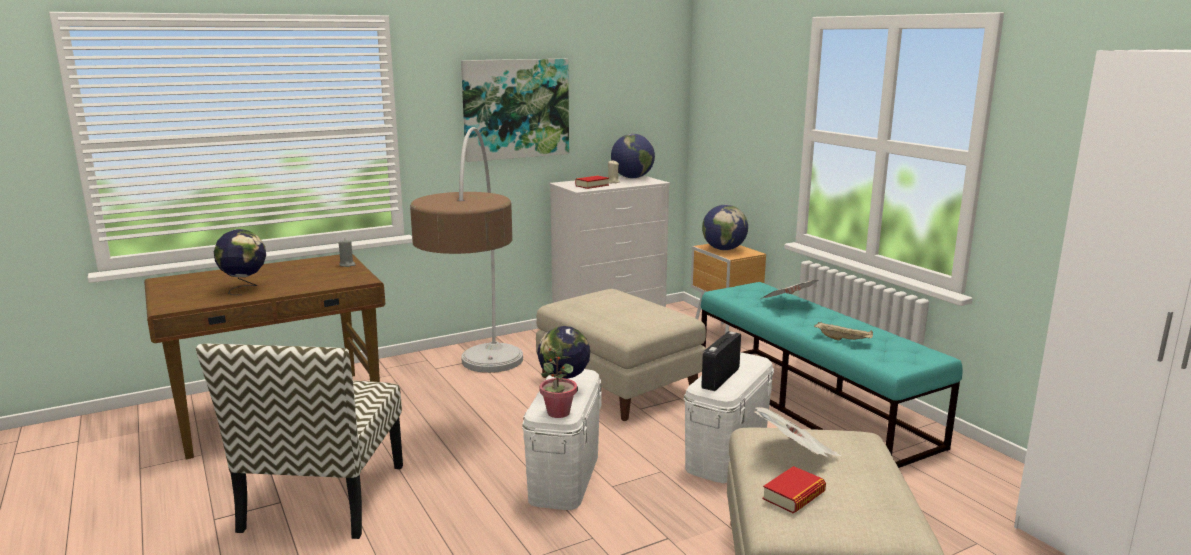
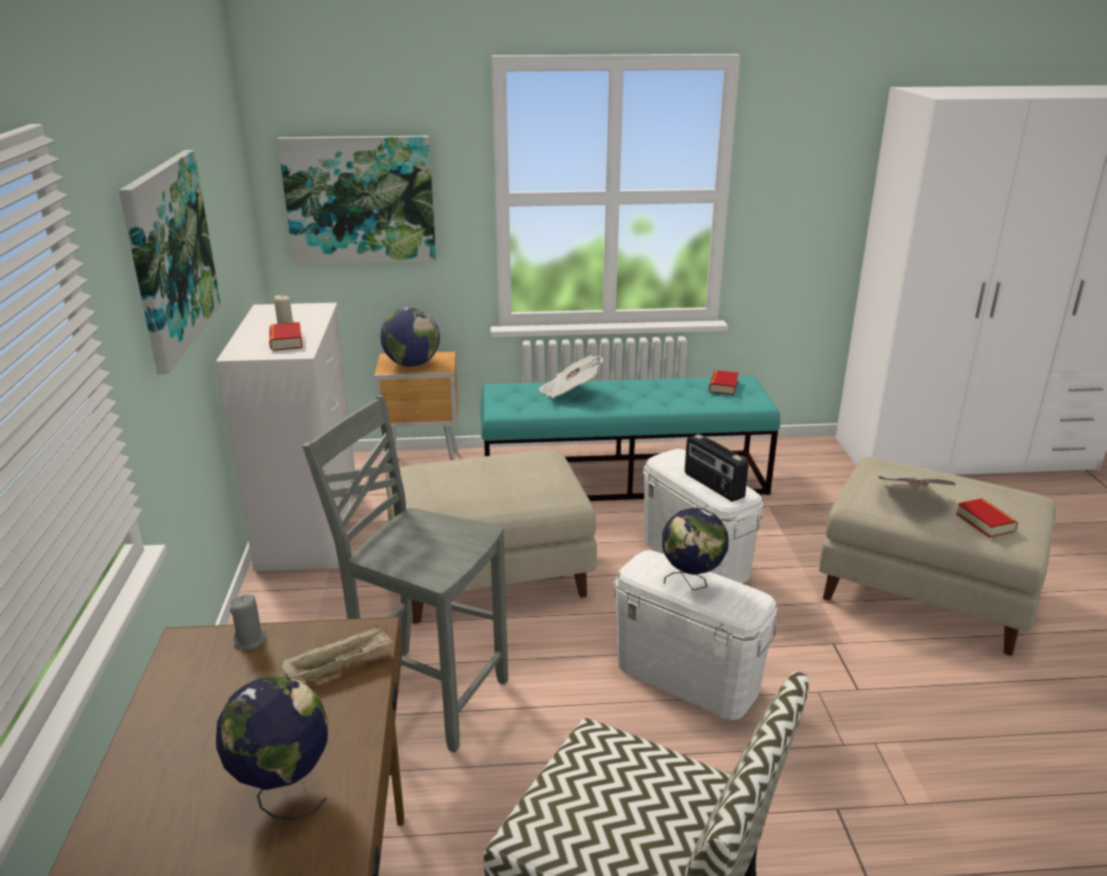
camera: 65 degrees left, 10 degrees up
floor lamp [410,127,523,373] -> grey chair [303,395,508,752]
potted plant [540,343,577,418] -> none
globe [611,134,655,178] -> none
beige tray [814,322,873,341] -> beige tray moved to [280,624,394,679]
none -> picture [277,136,436,265]
none -> book [709,370,739,395]

